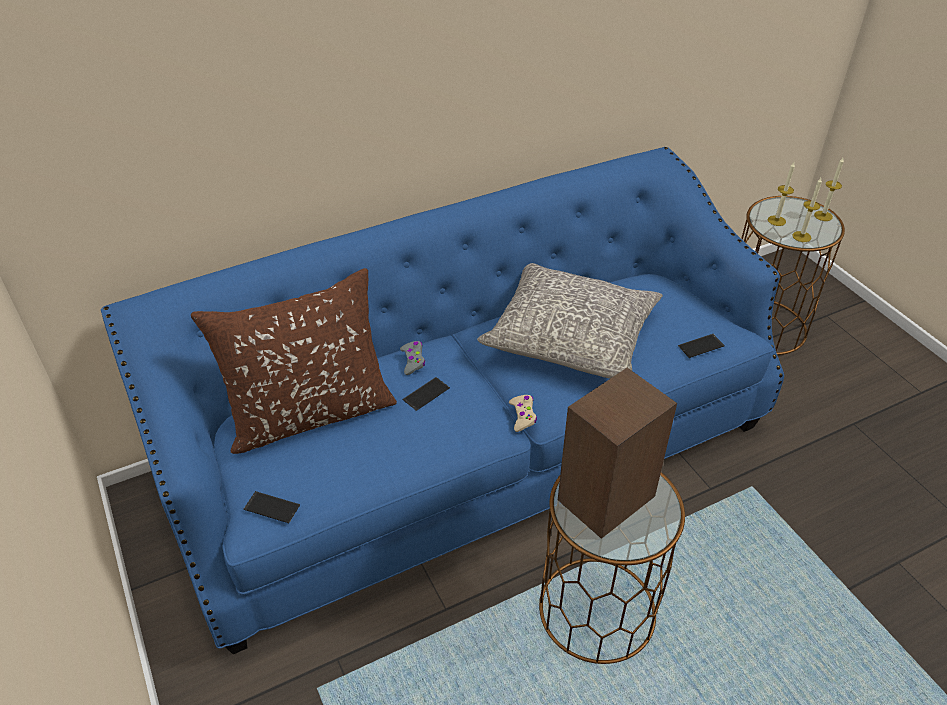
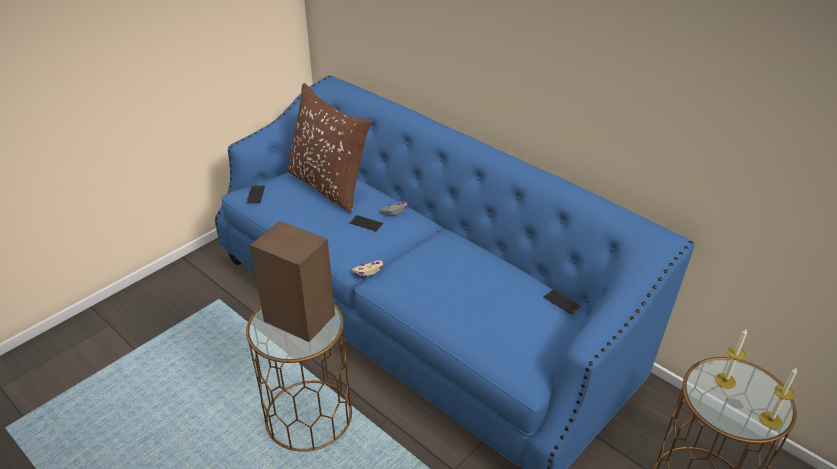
camera: 70 degrees right, 5 degrees down
grey pillow [477,263,663,379] -> none
phone [678,334,725,358] -> phone moved to [543,289,582,315]
candle [792,178,822,242] -> none

